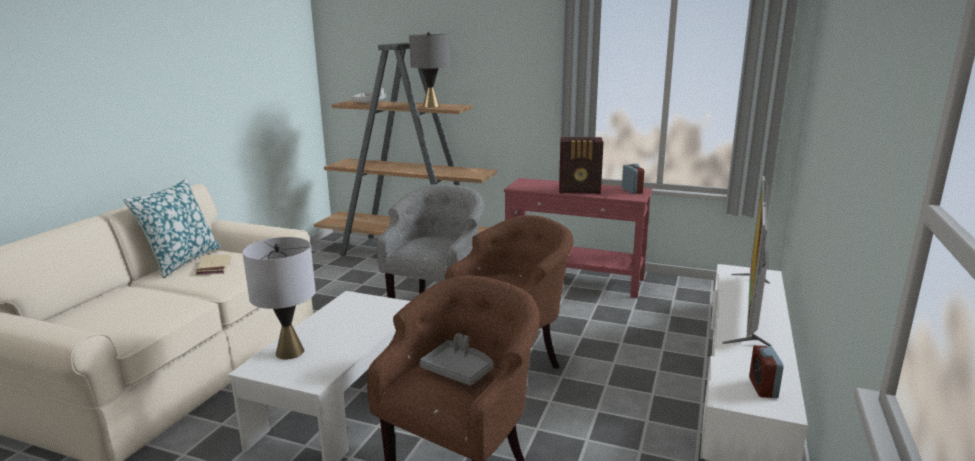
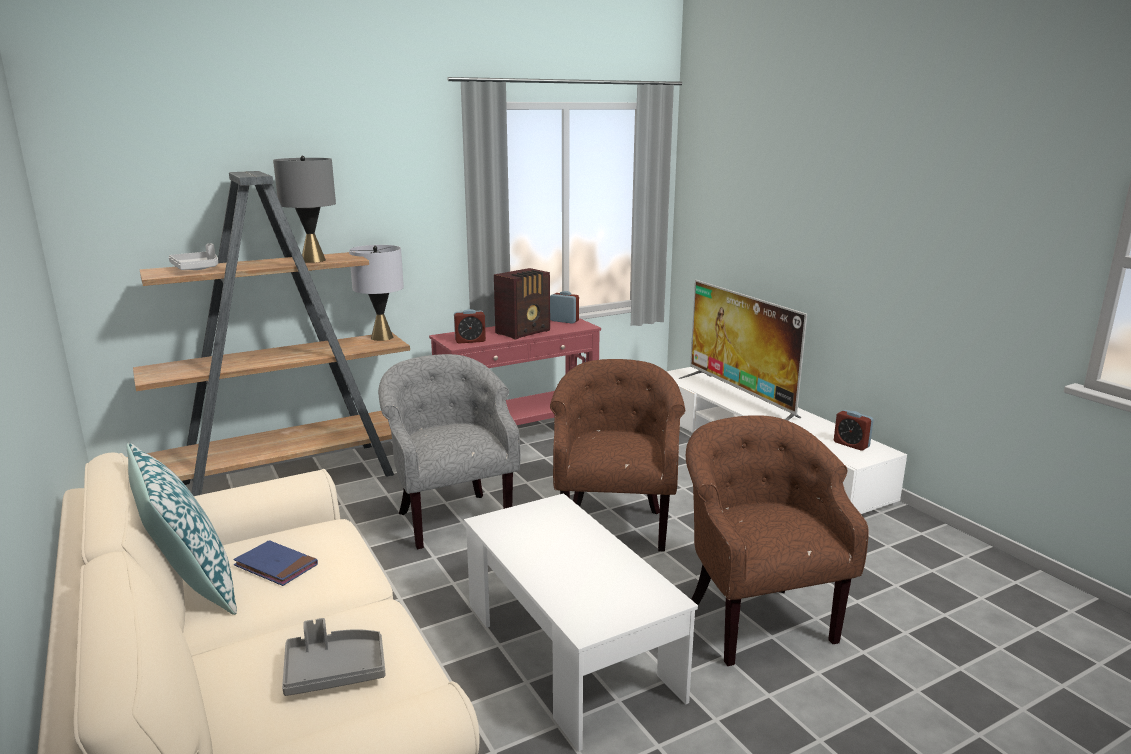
camera: 50 degrees left, 0 degrees up
beige book [195,254,232,275] -> blue book [233,540,318,586]
grey table lamp [242,237,316,360] -> grey table lamp moved to [349,245,404,341]
grey tray [419,333,493,386] -> grey tray moved to [282,618,385,696]
none -> alarm clock [454,309,486,343]

